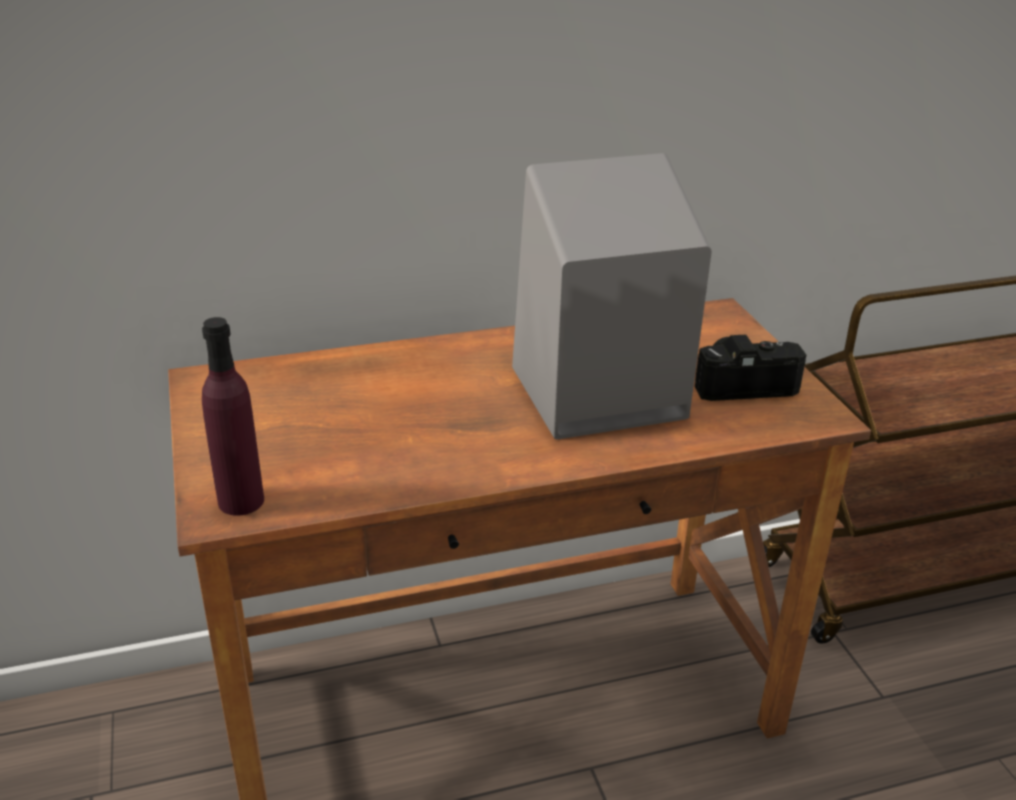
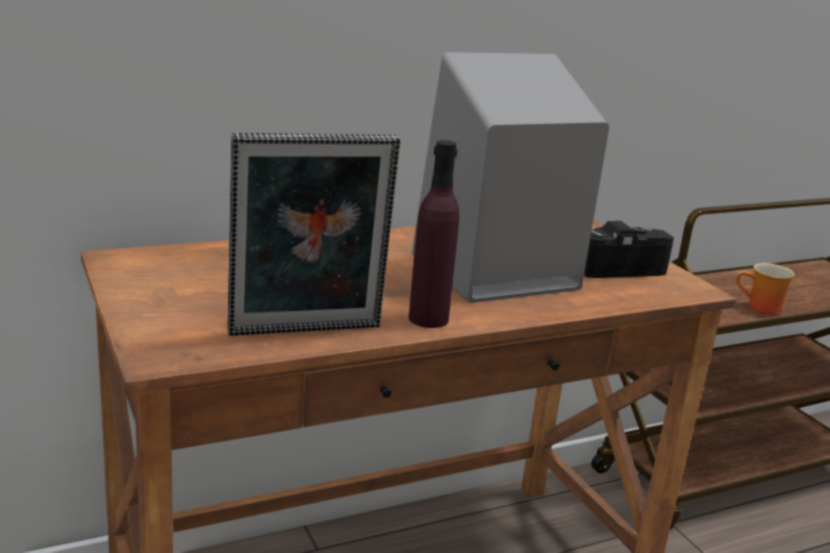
camera: 10 degrees left, 10 degrees down
purple bottle [202,317,264,516] -> purple bottle moved to [409,140,459,328]
none -> picture frame [227,133,400,336]
none -> mug [736,263,795,315]

